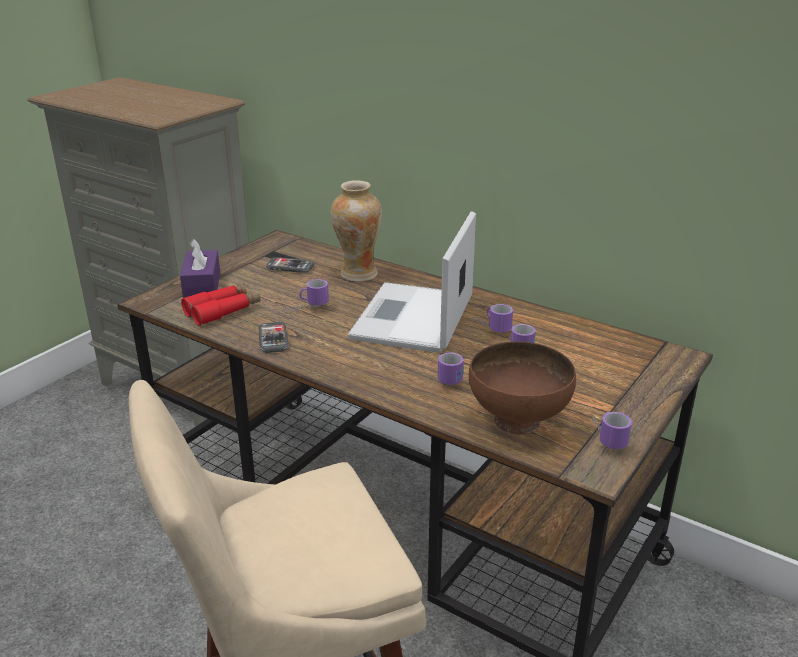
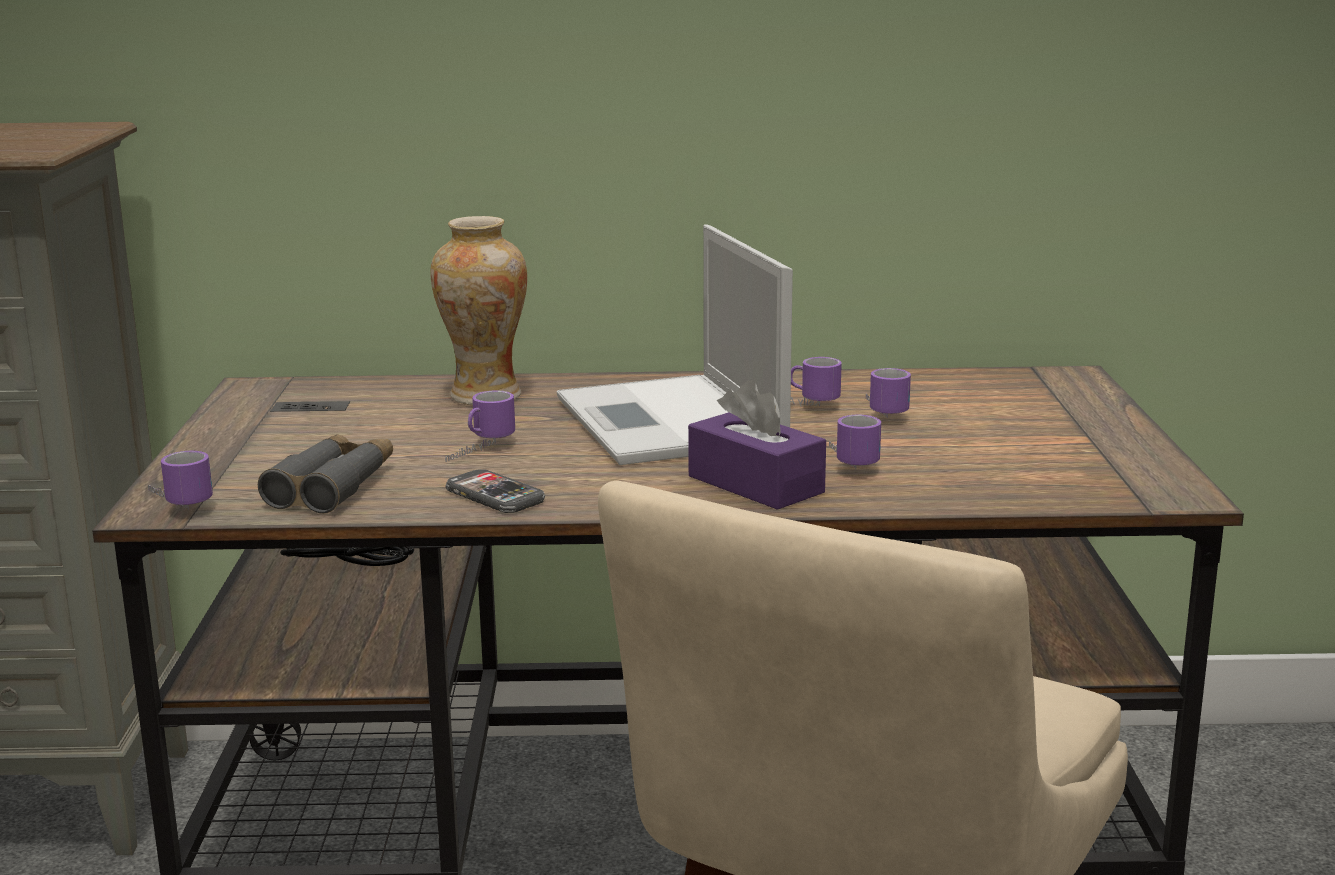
camera: 35 degrees left, 10 degrees down
purple tissue box [180,239,220,297] -> purple tissue box moved to [688,380,826,510]
red binoculars [181,284,261,326] -> grey binoculars [258,434,393,514]
phone [266,257,314,273] -> none
brown bowl [469,341,576,434] -> none
mug [592,412,632,449] -> mug moved to [148,451,213,509]

